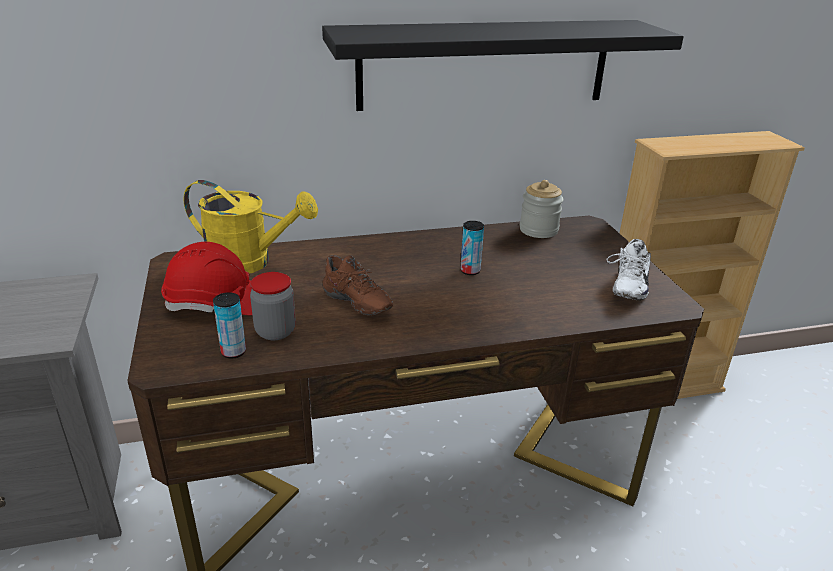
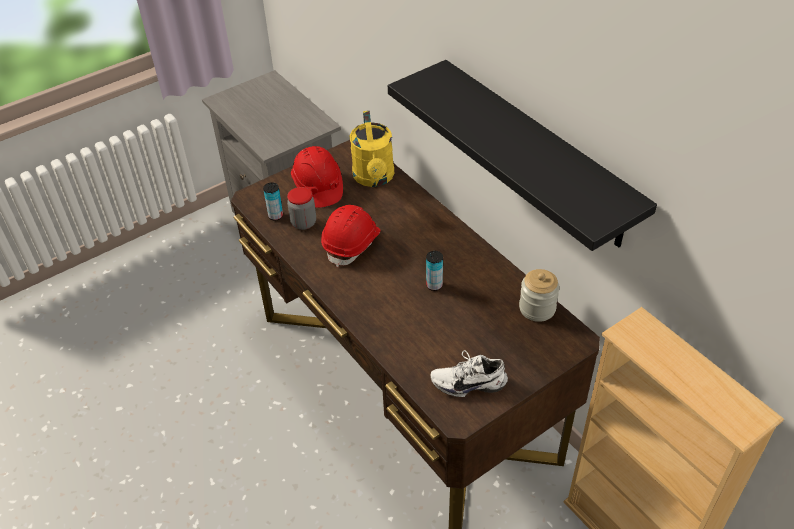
camera: 70 degrees right, 15 degrees up
brown shoe [322,255,393,315] -> red hard hat [321,205,380,267]

